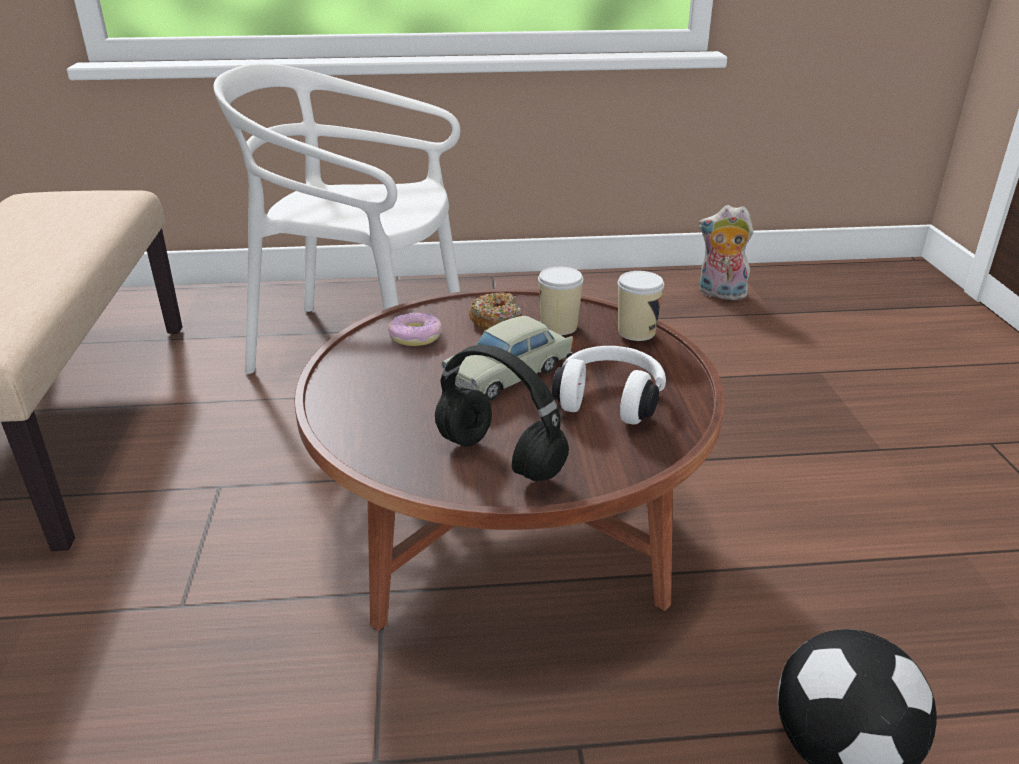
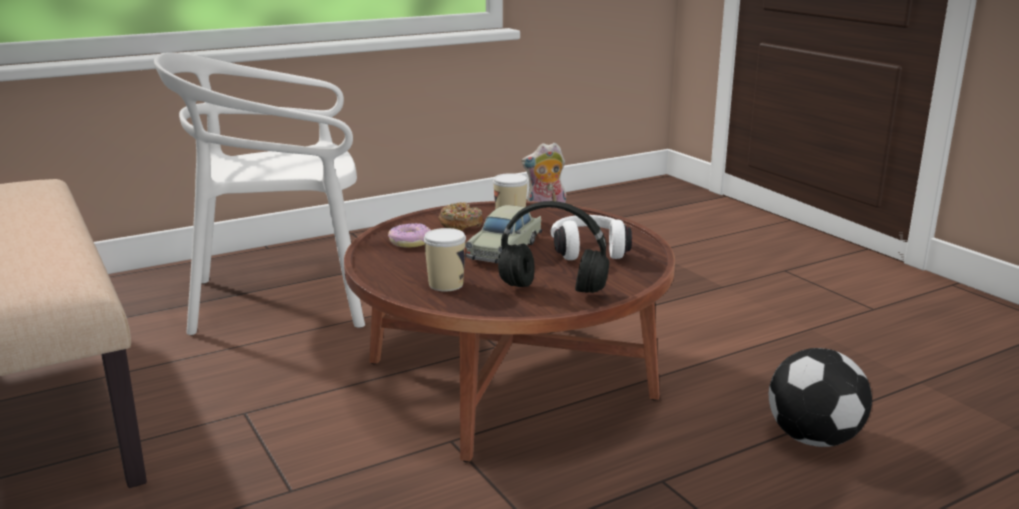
camera: 25 degrees left, 10 degrees down
cup [617,271,664,341] -> cup moved to [424,228,466,291]

